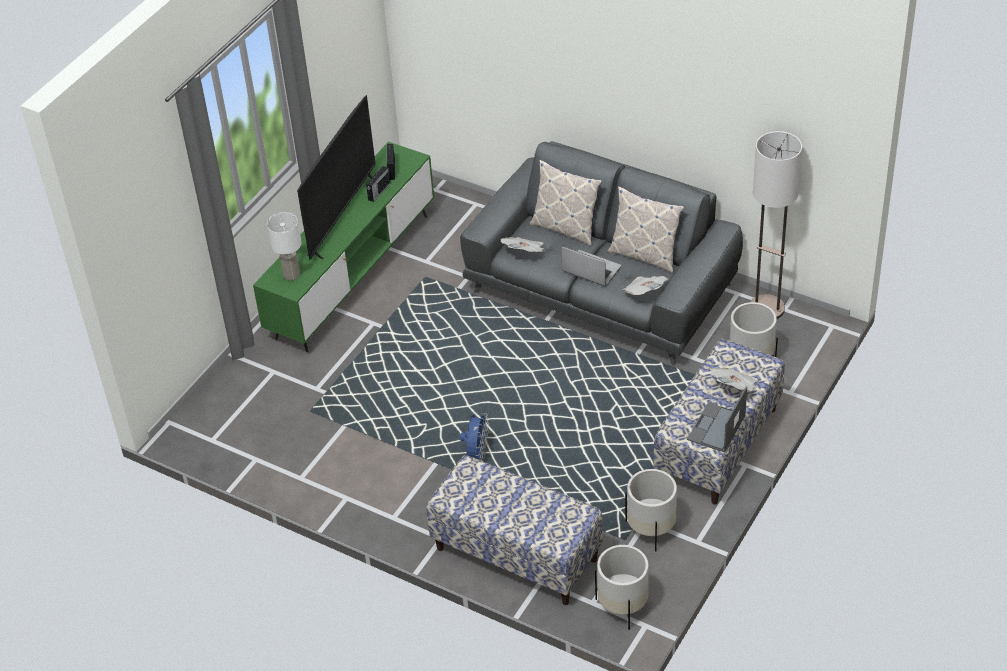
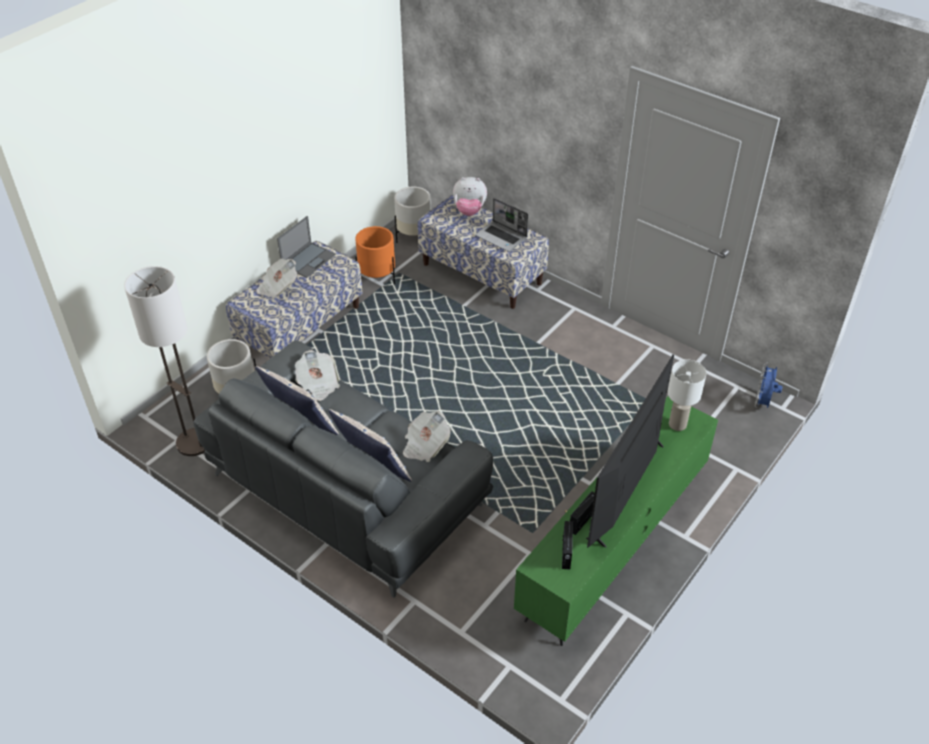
camera: 175 degrees left, 0 degrees up
blue fan [460,413,489,461] -> blue fan moved to [754,362,782,408]
laptop [561,246,621,286] -> laptop moved to [475,198,528,252]
white planter [625,469,677,552] -> orange planter [355,226,395,285]
none -> plush toy [453,177,487,216]

